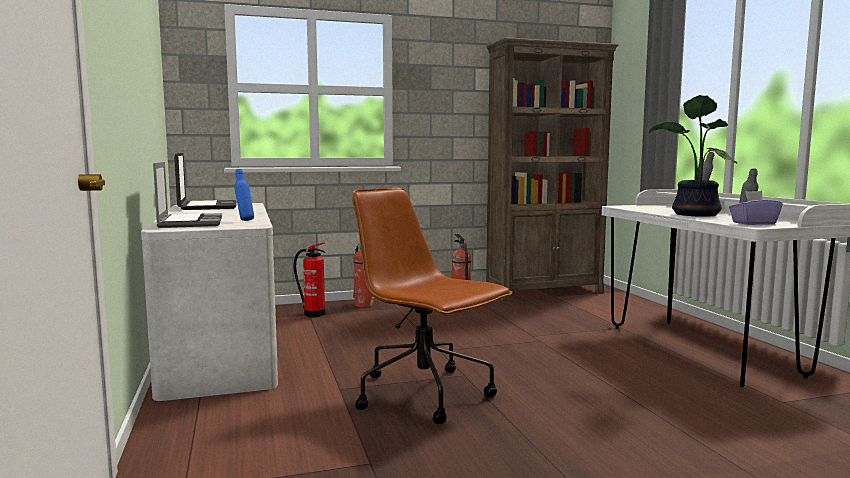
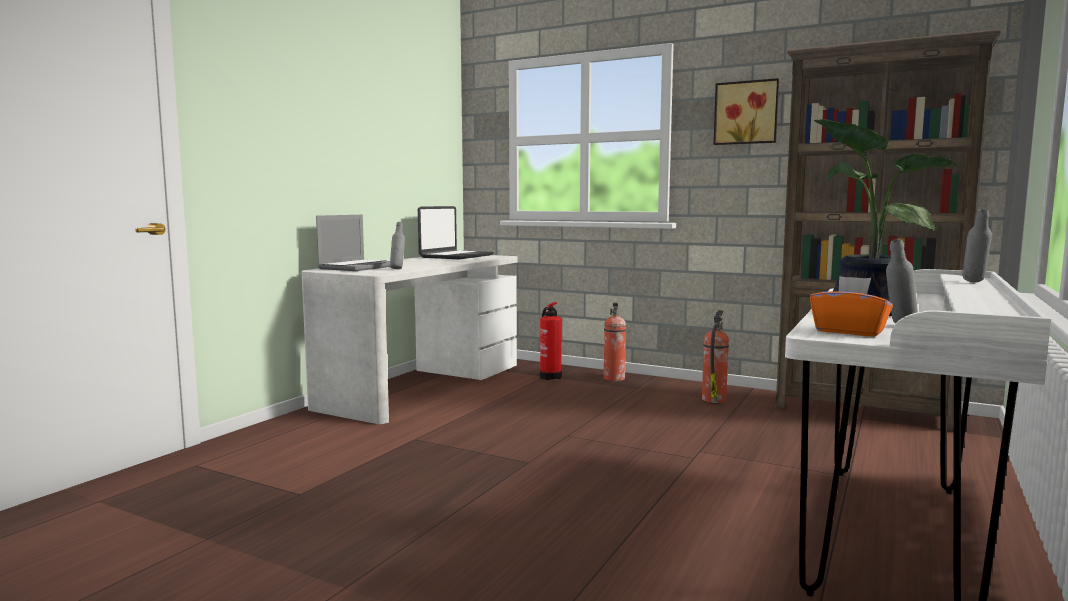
camera: 45 degrees right, 0 degrees up
blue bottle [234,169,254,221] -> grey bottle [390,222,405,269]
brown office chair [352,188,512,424] -> none
purple tissue box [729,191,783,225] -> orange tissue box [810,276,893,336]
none -> picture [713,78,779,145]

